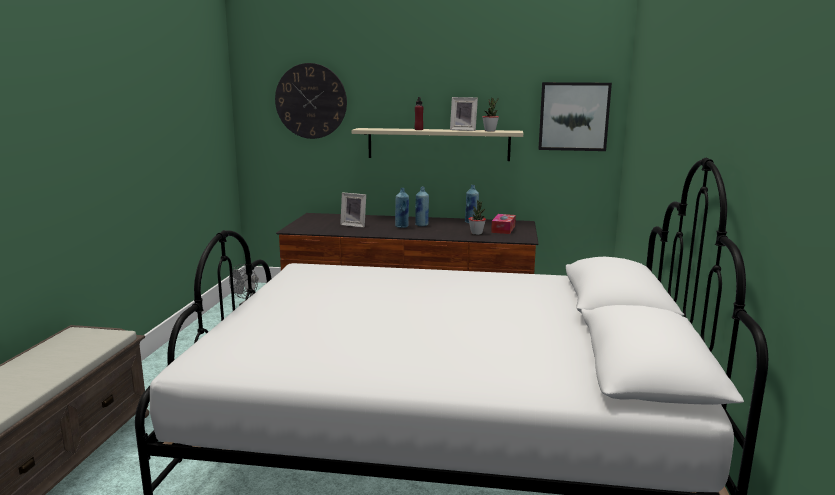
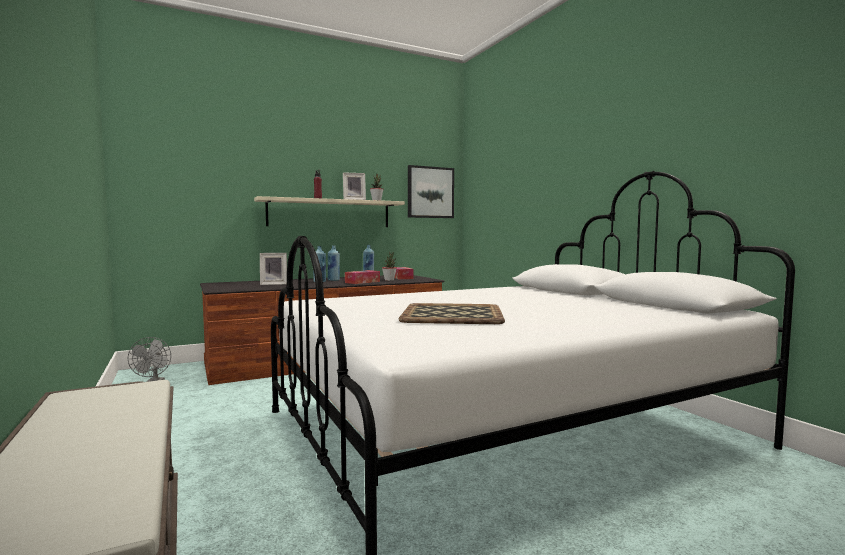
camera: 35 degrees left, 10 degrees down
wall clock [275,63,347,139] -> none
none -> tissue box [345,270,380,284]
none -> tray [399,303,505,324]

